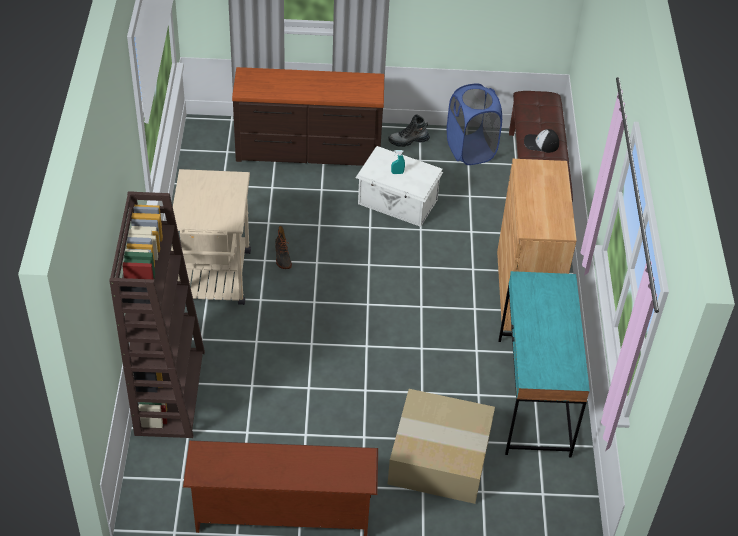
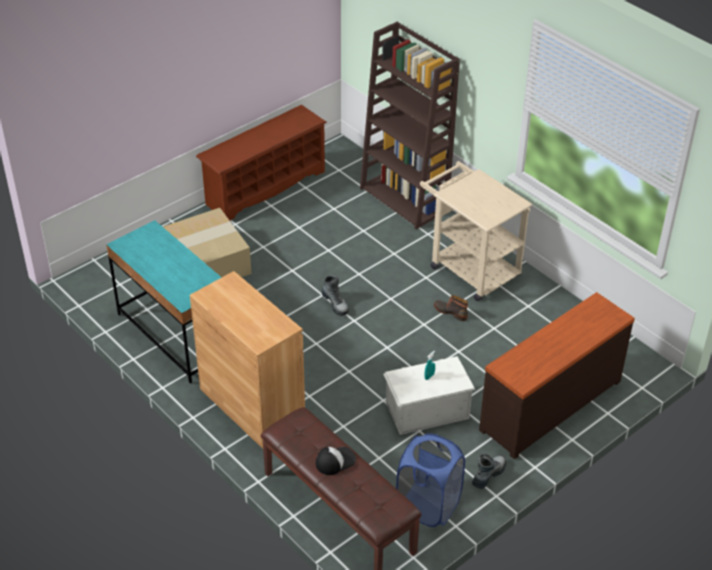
camera: 140 degrees right, 5 degrees down
none -> boot [321,275,349,316]

